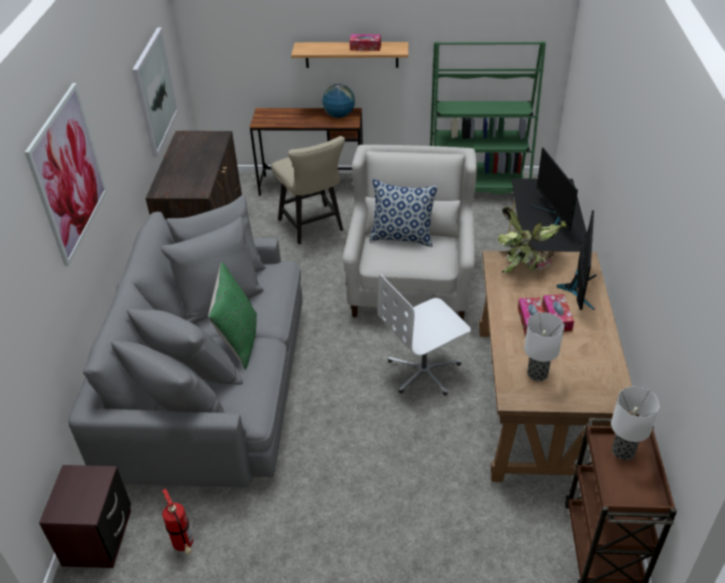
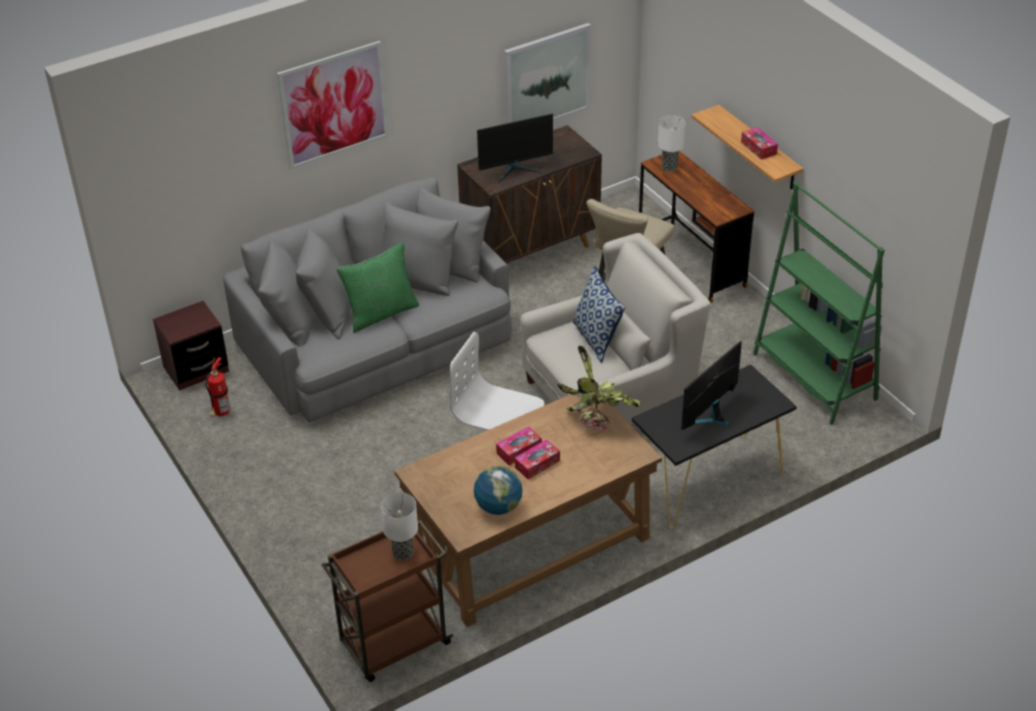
camera: 55 degrees right, 0 degrees up
globe [322,84,355,118] -> globe moved to [474,466,523,515]
table lamp [524,312,564,381] -> table lamp moved to [658,115,686,172]
monitor [556,210,597,310] -> monitor moved to [477,114,553,183]

